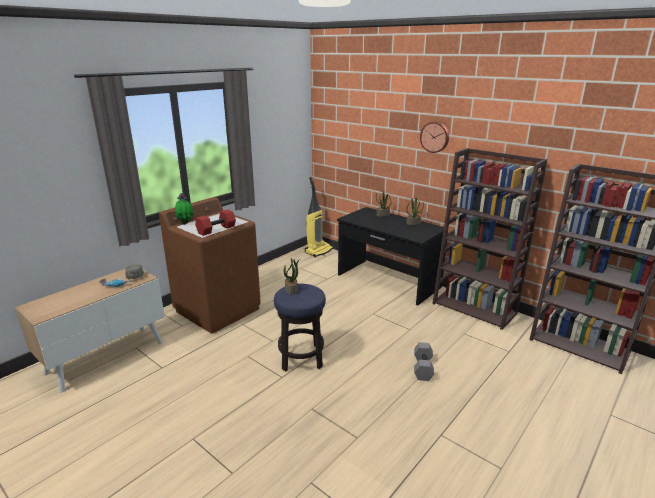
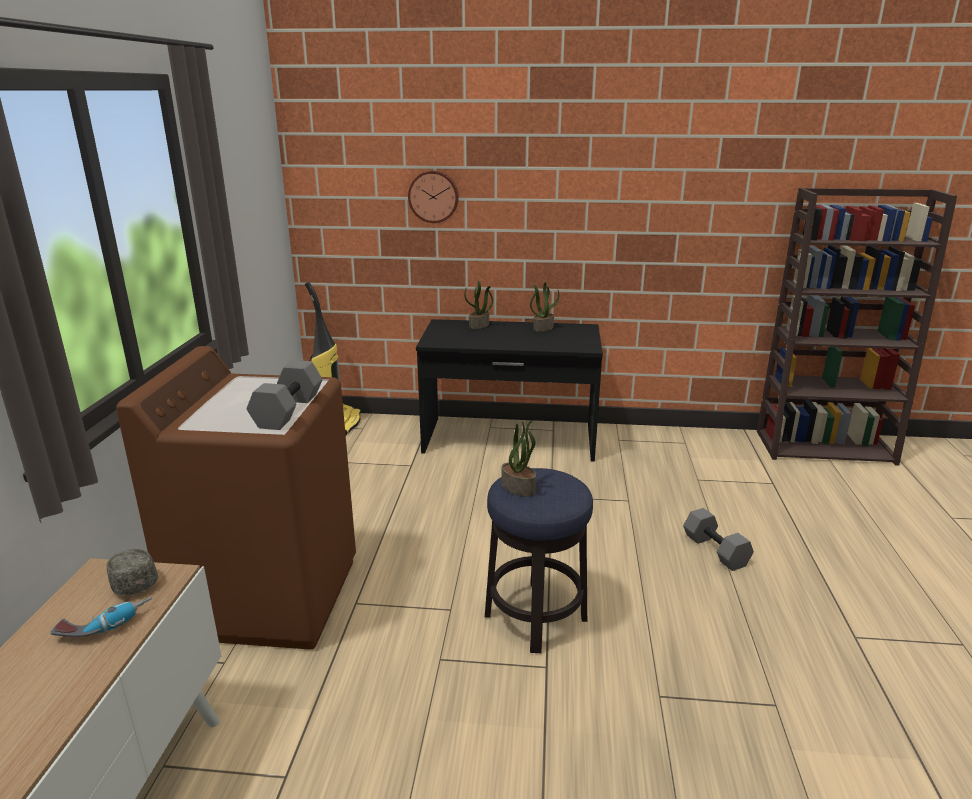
camera: 35 degrees left, 0 degrees up
potted plant [175,193,194,225] -> none
red dumbbell [195,210,236,236] -> grey dumbbell [247,360,323,430]
wall clock [420,122,449,153] -> wall clock moved to [408,171,459,223]
brown bookcase [432,148,547,330] -> none

